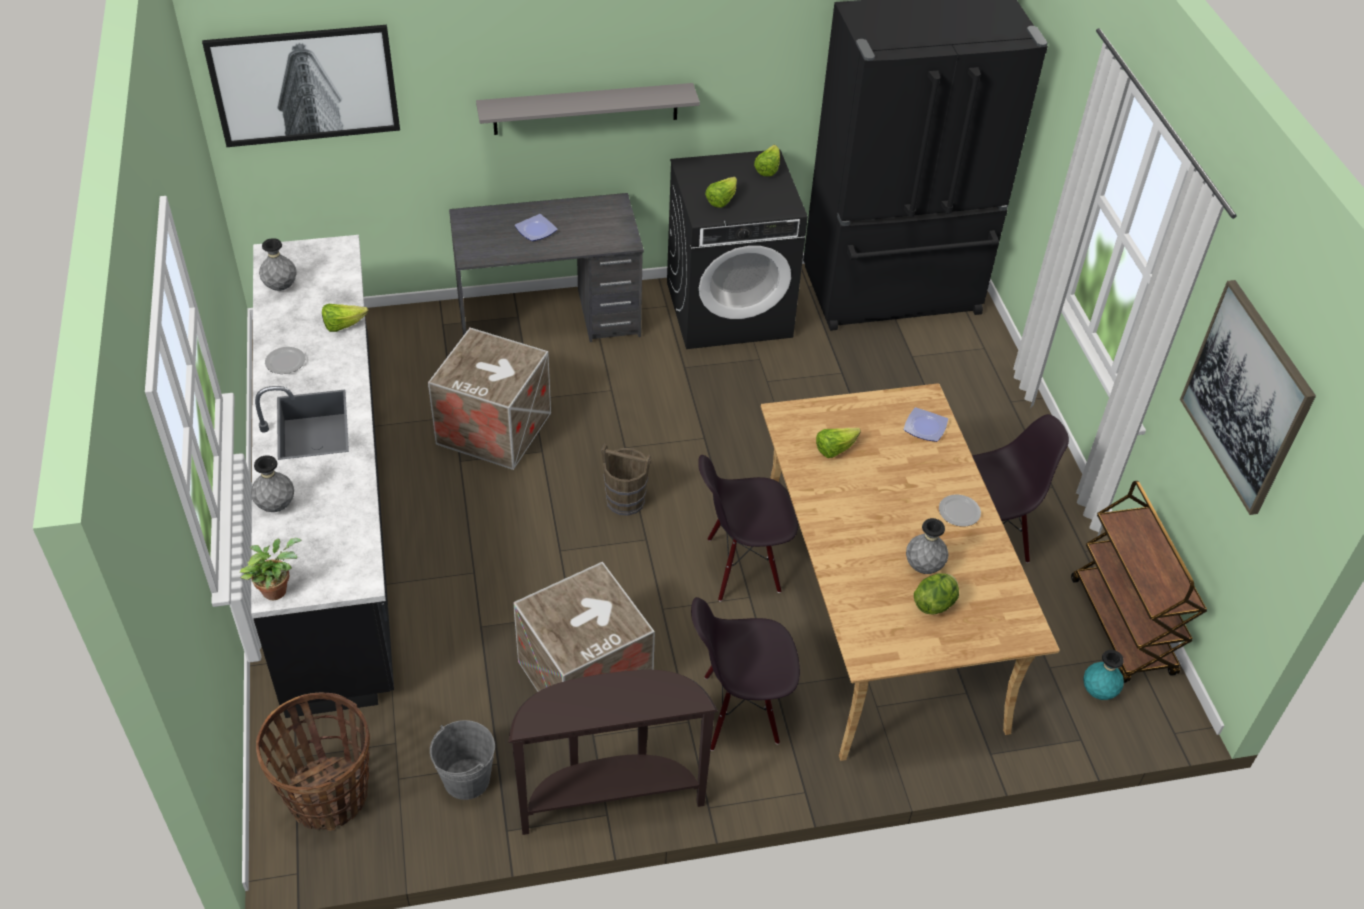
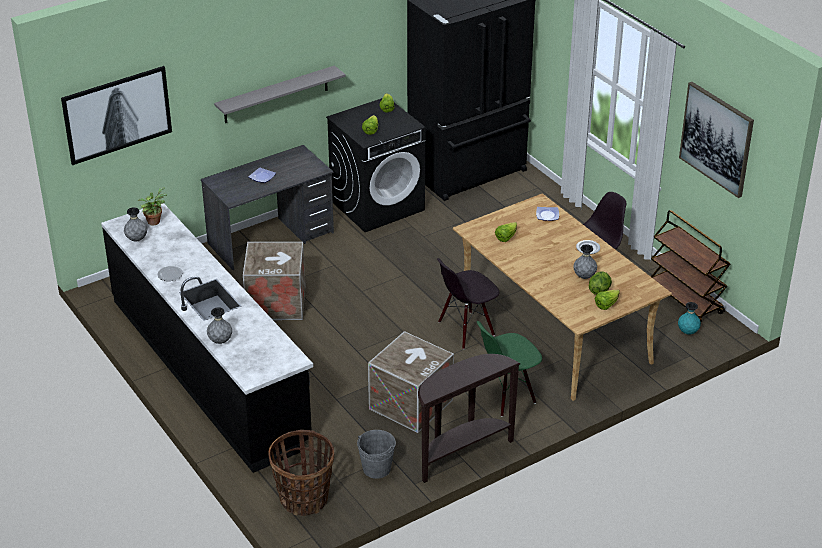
camera: 20 degrees left, 10 degrees down
potted plant [240,538,302,600] -> potted plant moved to [138,187,167,226]
lettuce [322,304,368,332] -> lettuce moved to [595,289,620,310]
brown bucket [601,444,651,516] -> none
black chair [691,597,800,751] -> green chair [477,321,542,417]

